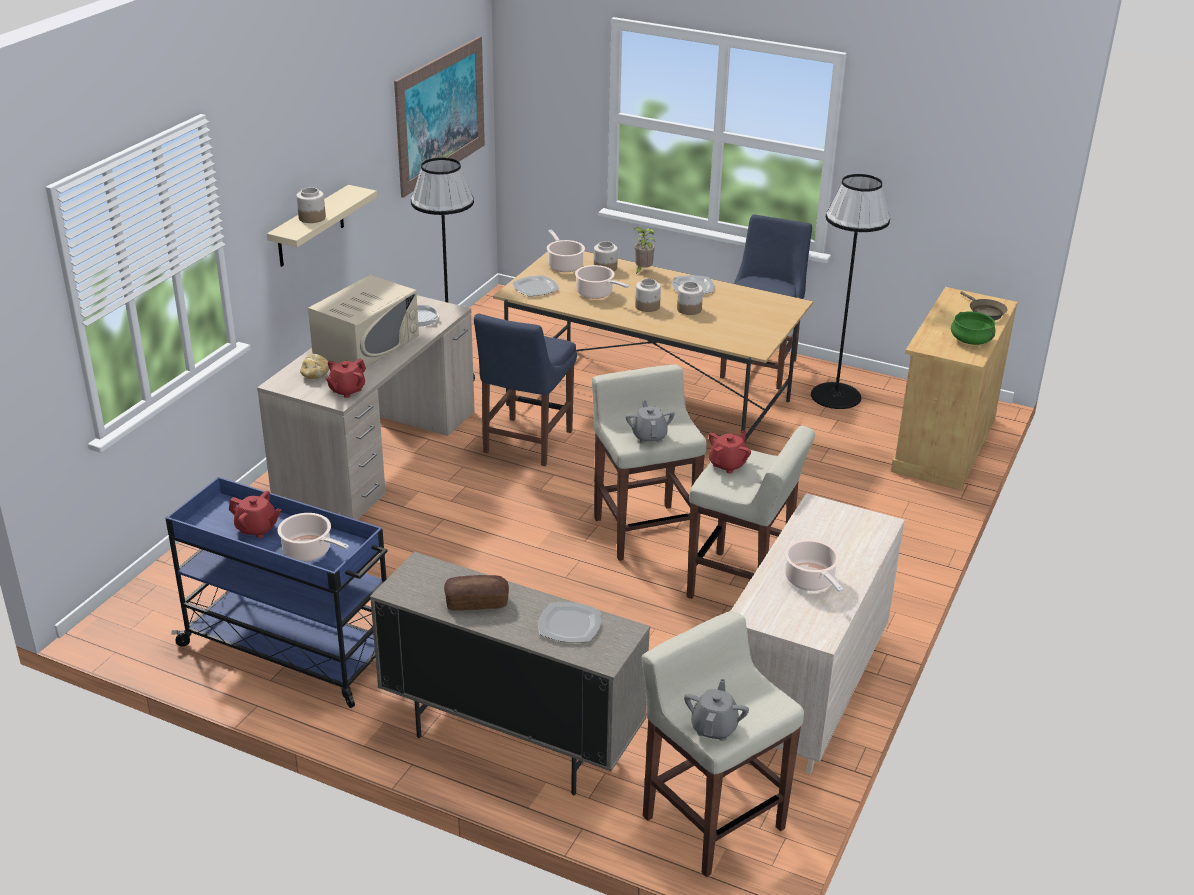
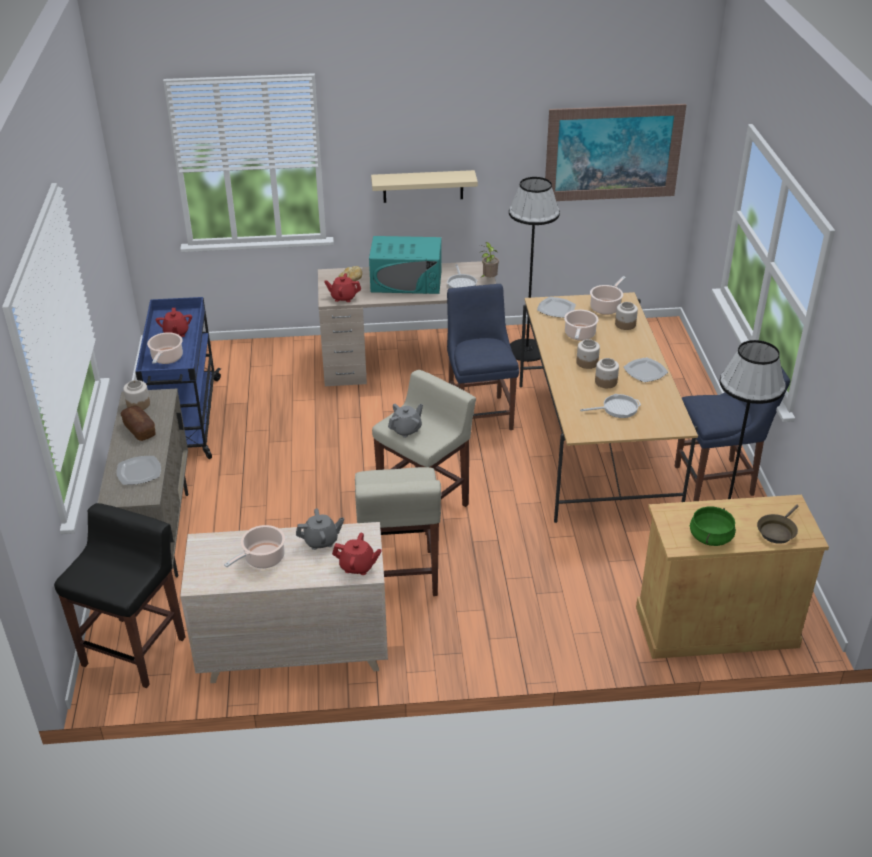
camera: 60 degrees right, 5 degrees up
jar [296,187,326,223] -> jar moved to [123,380,150,410]
beige microwave [308,275,419,367] -> turquoise microwave [369,236,441,294]
blue chair [474,314,577,466] -> blue chair turned 90 degrees clockwise [447,284,519,430]
potted plant [634,227,655,275] -> potted plant moved to [480,242,499,278]
beige stool [641,611,804,877] -> black stool [54,503,186,688]
grey teapot [684,679,749,741] -> grey teapot moved to [296,508,344,550]
red teapot [709,430,751,473] -> red teapot moved to [332,533,382,575]
none -> frying pan [580,394,641,418]

